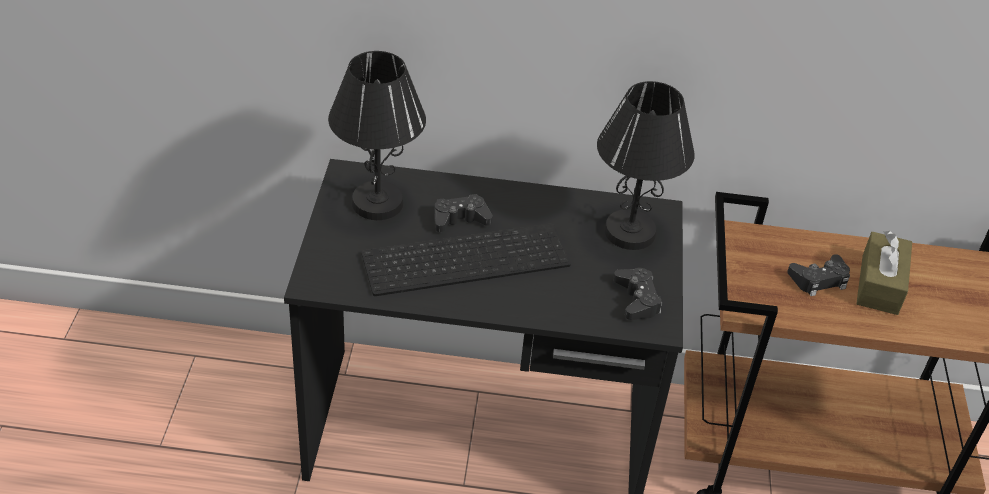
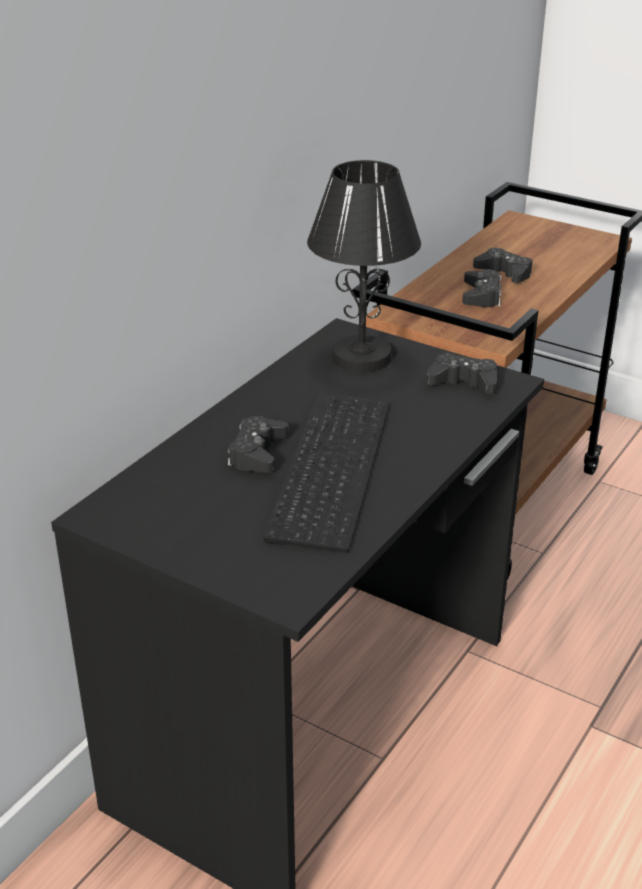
camera: 60 degrees left, 10 degrees down
black table lamp [328,51,426,220] -> none
brown tissue box [856,231,912,315] -> black game controller [473,248,532,283]

